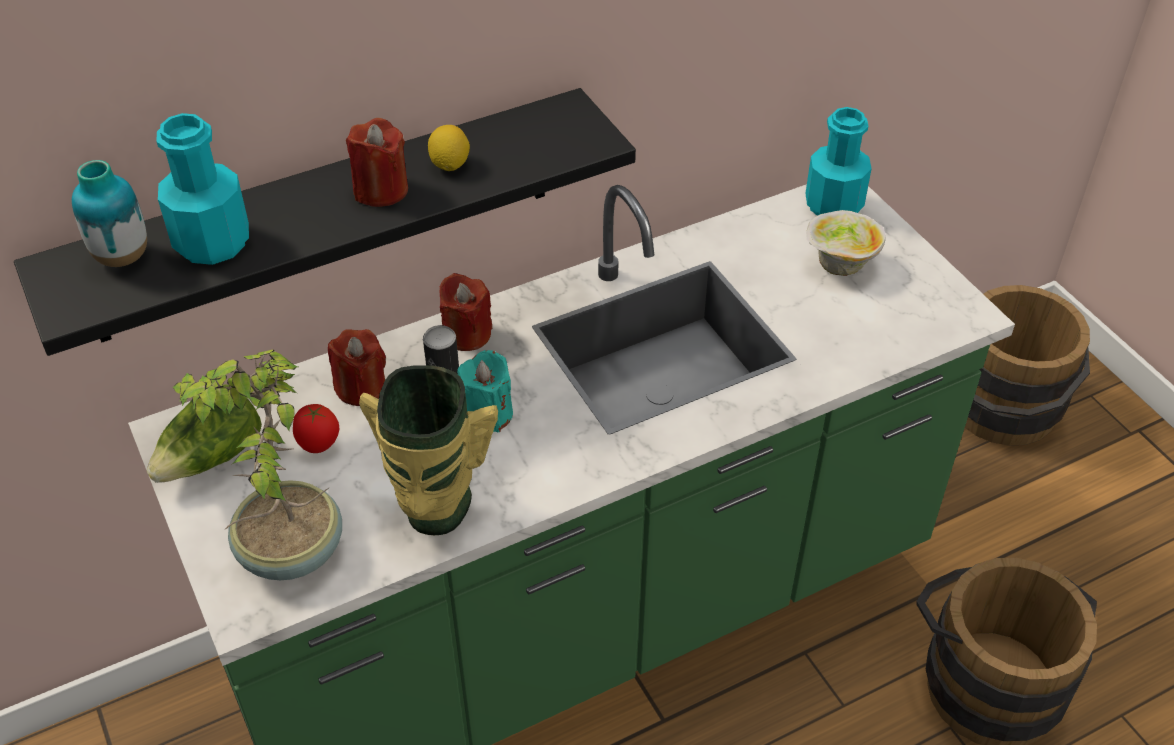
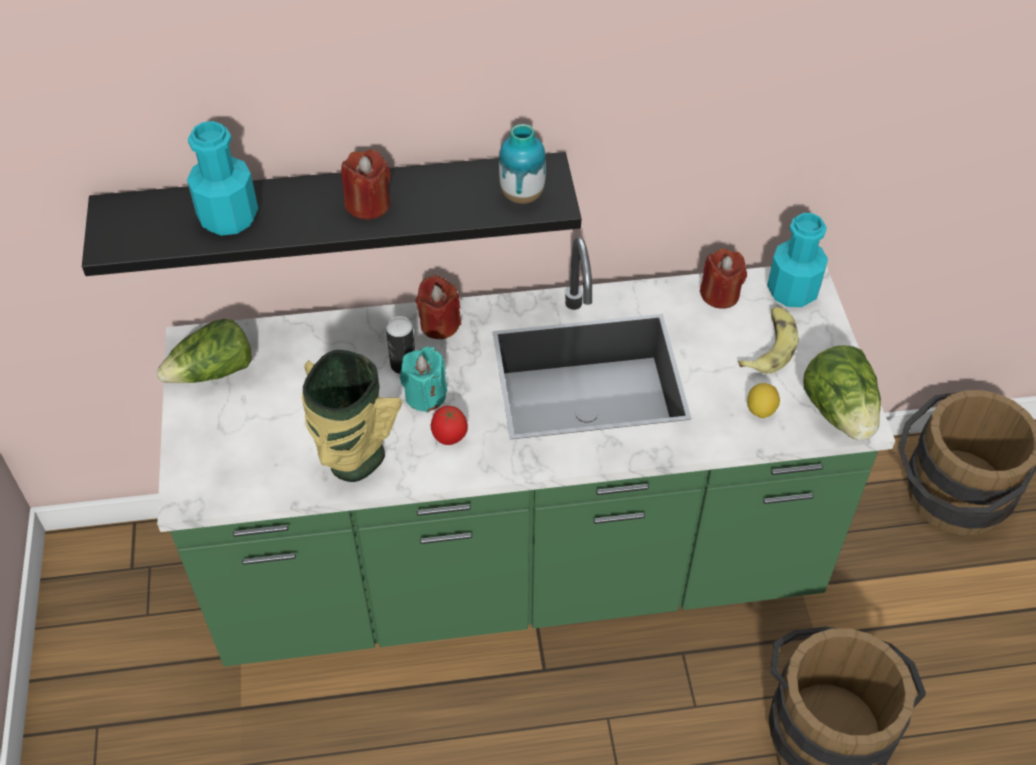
camera: 20 degrees right, 5 degrees up
vase [72,160,147,267] -> vase moved to [499,124,546,204]
potted plant [172,349,342,580] -> none
tomato [293,404,339,453] -> tomato moved to [431,406,468,445]
red candle [328,329,386,406] -> red candle moved to [700,248,747,309]
lemon [428,125,470,171] -> lemon moved to [747,383,780,418]
bowl [806,210,886,276] -> banana [738,307,799,373]
none -> lettuce [803,345,881,441]

